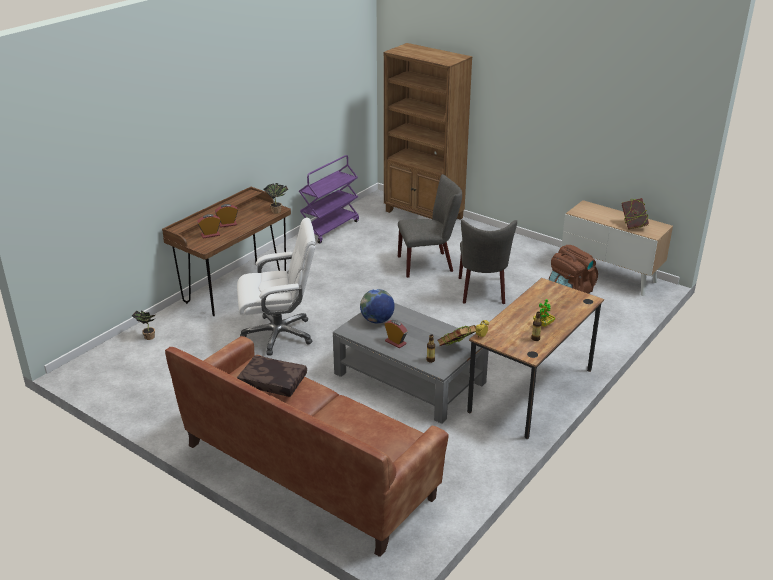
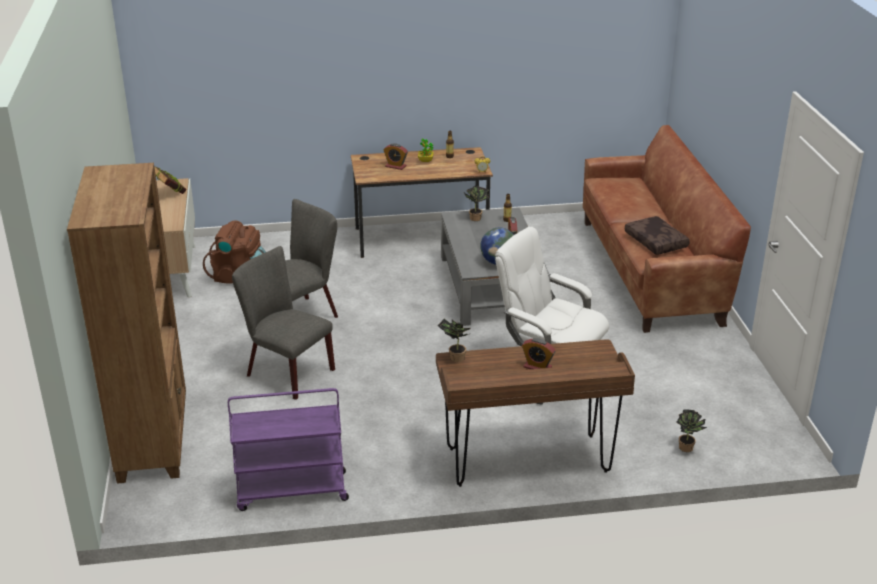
camera: 135 degrees left, 0 degrees up
alarm clock [197,214,221,239] -> alarm clock moved to [383,143,408,170]
book [437,325,476,346] -> potted plant [464,186,489,221]

